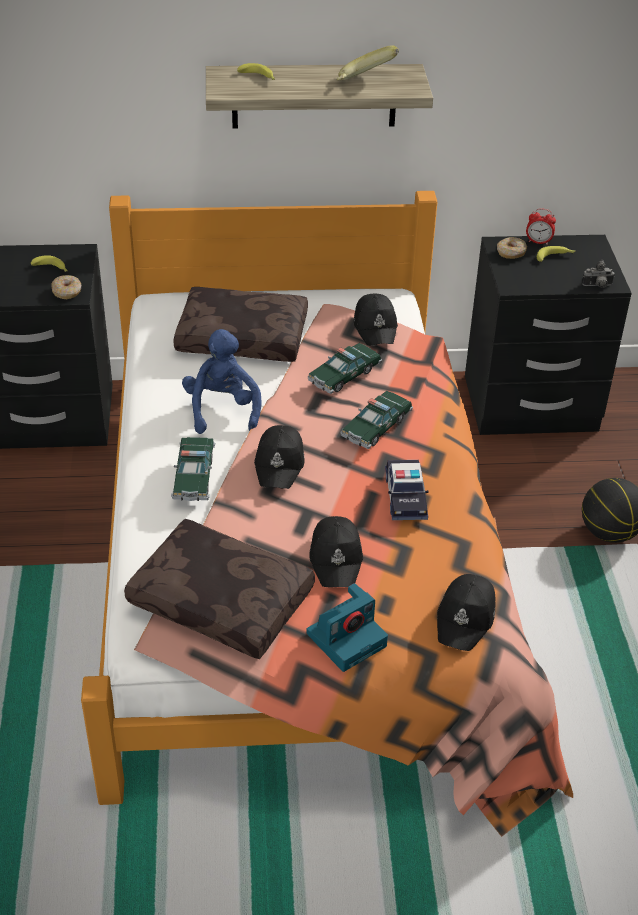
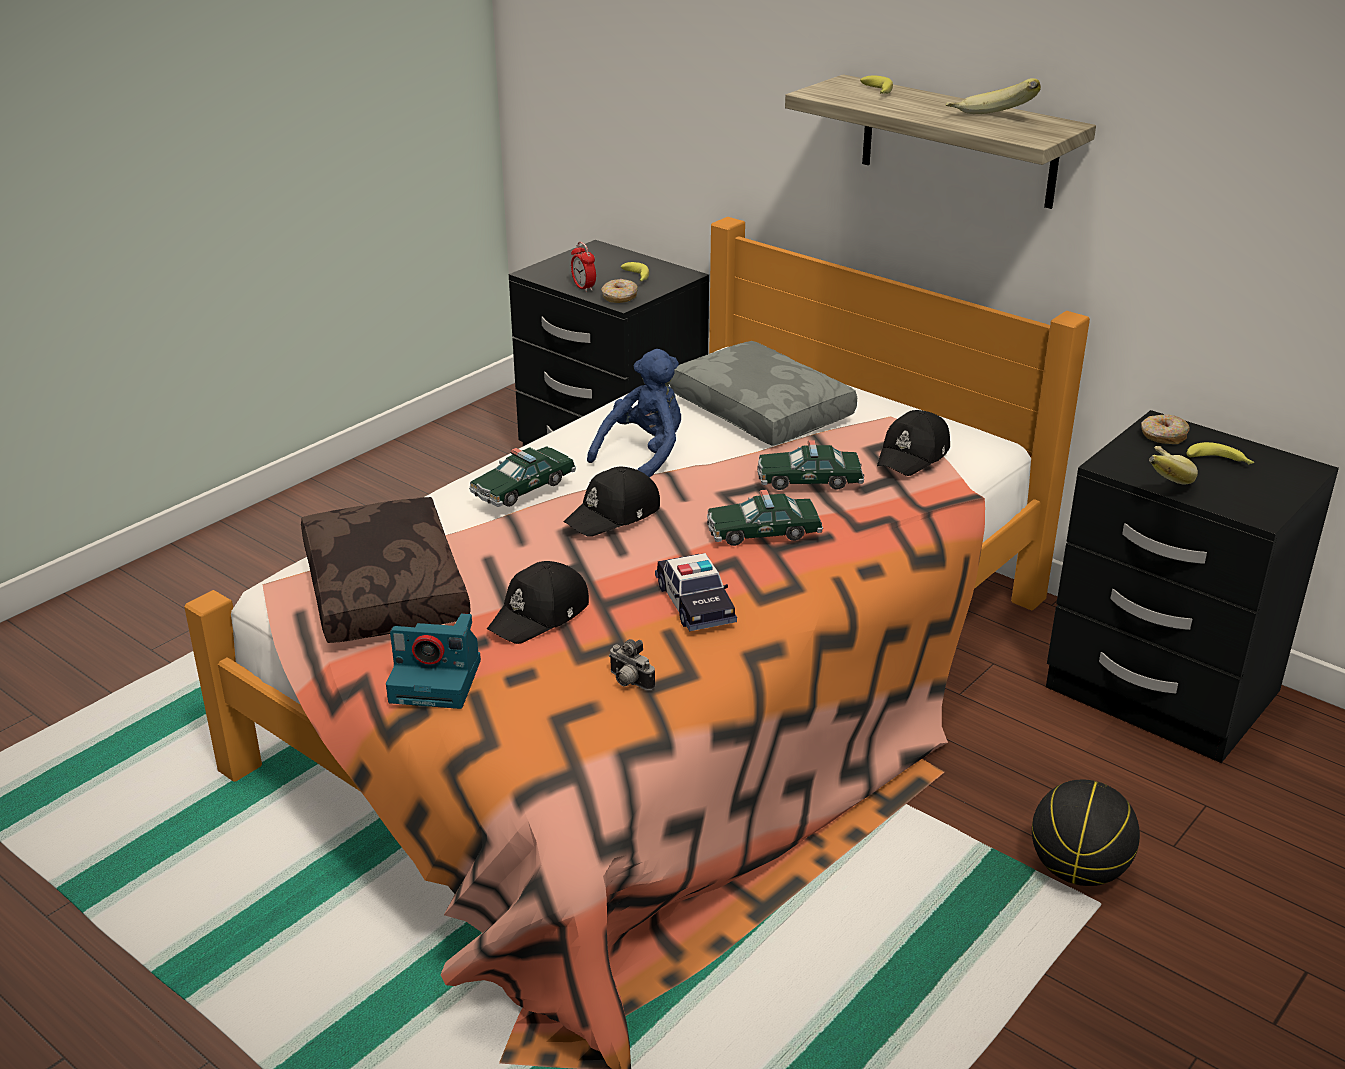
camera: 45 degrees right, 10 degrees down
brown pillow [173,287,308,362] -> grey pillow [669,341,857,446]
toy car [385,460,428,520] -> toy car turned 60 degrees counterclockwise [655,553,737,631]
black cap [437,574,495,651] -> none
alarm clock [526,208,556,245] -> alarm clock moved to [571,242,596,292]
camera [582,260,615,288] -> camera moved to [609,639,655,691]
none -> banana [1149,446,1198,484]

